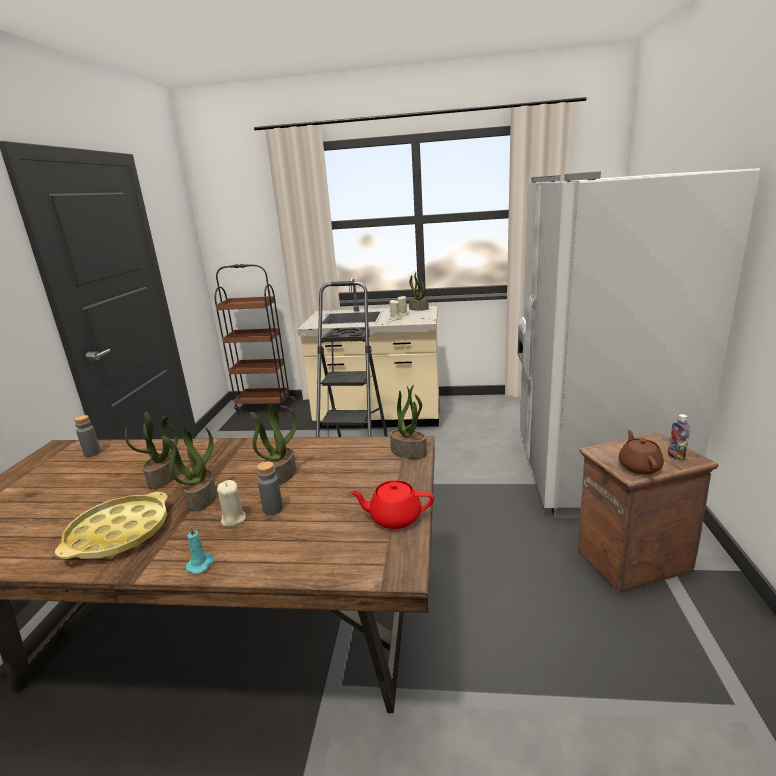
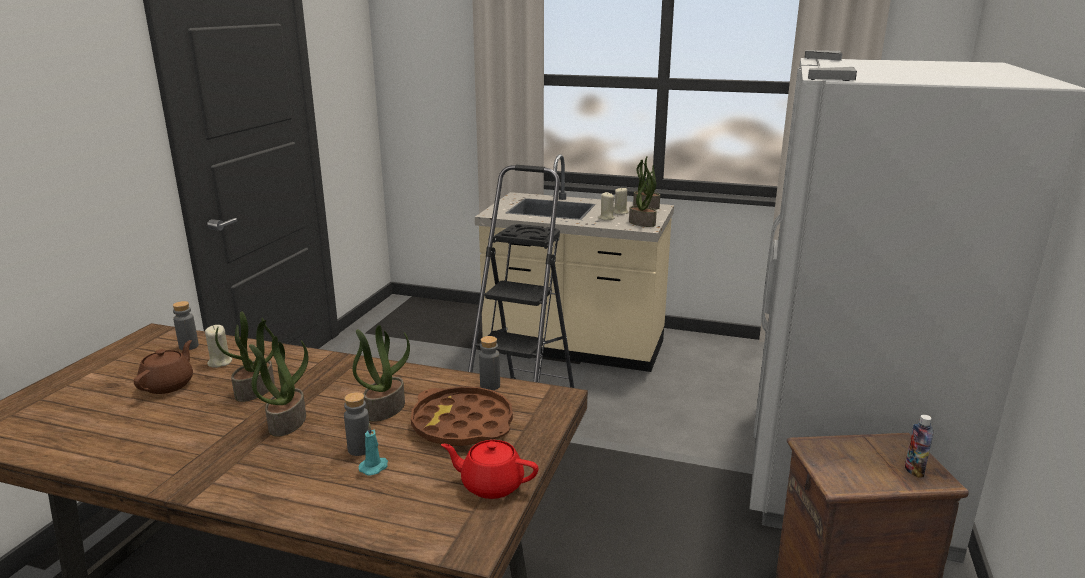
camera: 10 degrees right, 0 degrees up
yellow tray [55,492,168,559] -> none
turquoise candle [186,525,214,574] -> turquoise candle moved to [359,423,388,476]
brown cart [215,264,296,413] -> none
beige candle [217,480,246,527] -> beige candle moved to [205,325,232,368]
potted plant [390,385,427,459] -> potted plant moved to [629,170,657,227]
brown teapot [618,430,664,474] -> brown teapot moved to [134,340,193,394]
none -> brown tray [411,387,513,446]
none -> grey bottle [479,336,500,390]

